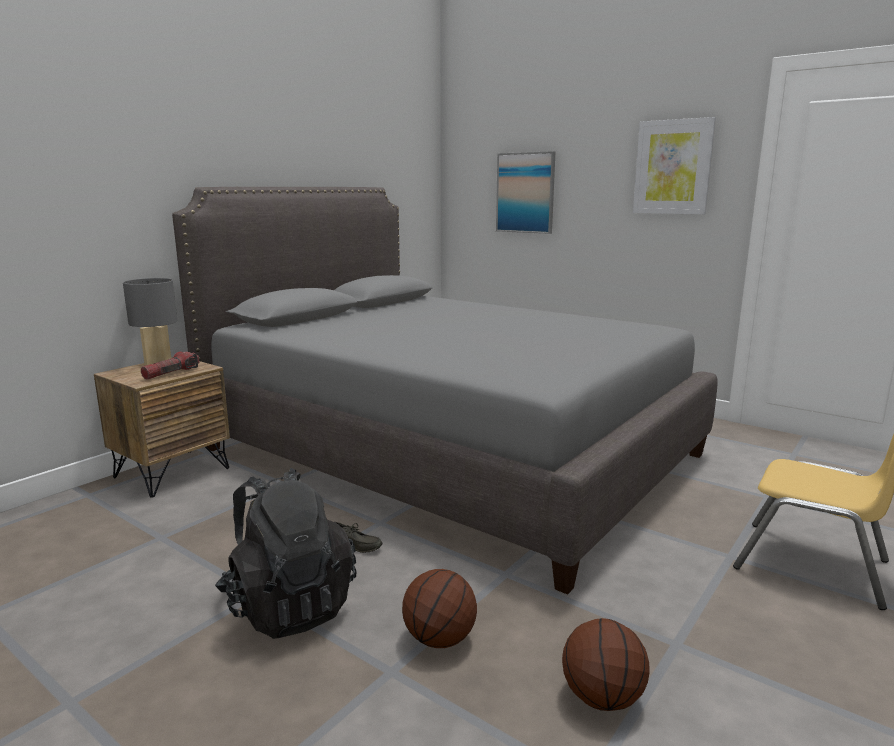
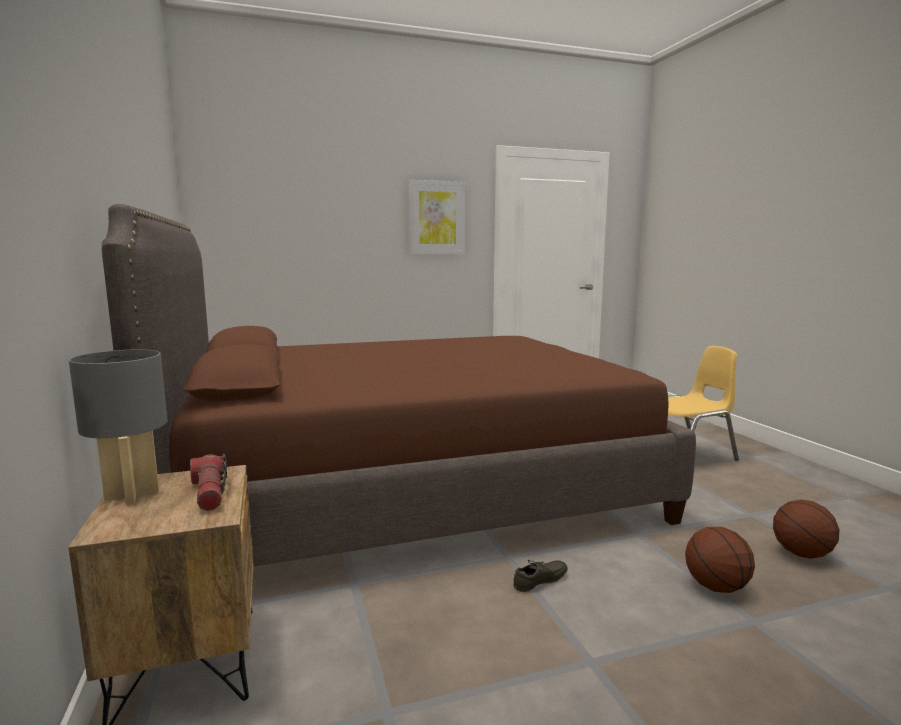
camera: 55 degrees left, 5 degrees down
grey bed [172,187,717,594] -> brown bed [102,204,696,567]
black backpack [215,468,357,639] -> none
picture [496,151,555,234] -> none

